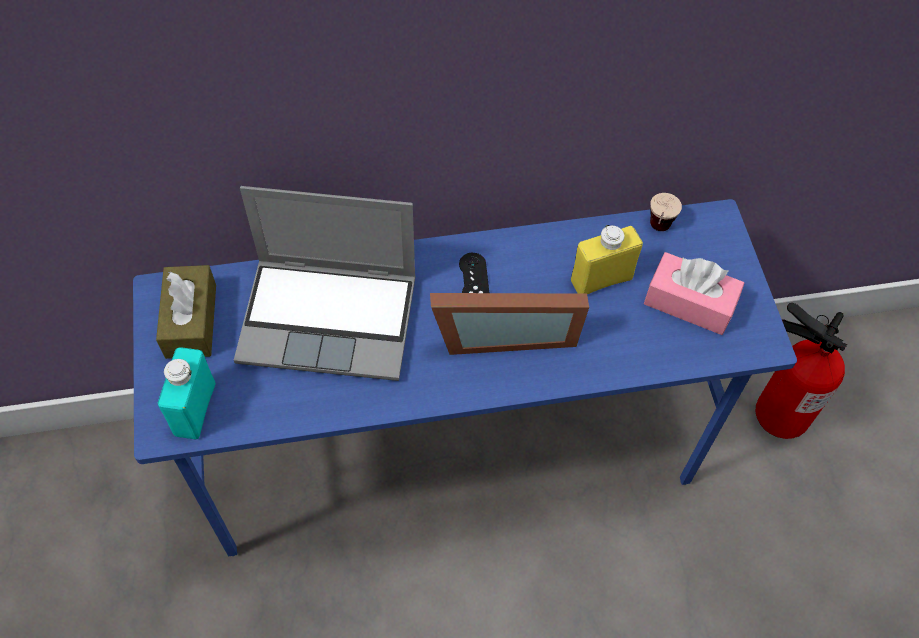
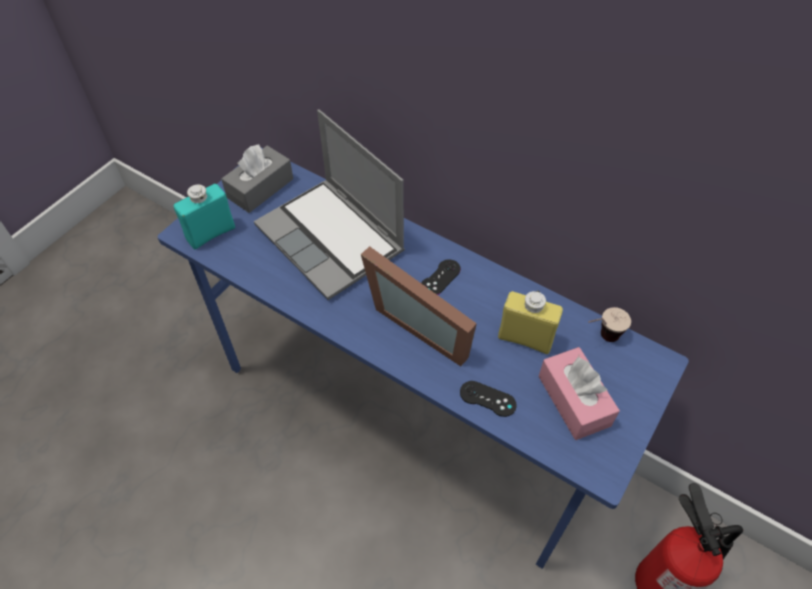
camera: 45 degrees right, 5 degrees down
brown tissue box [156,265,216,359] -> grey tissue box [221,145,293,213]
none -> black game controller [460,381,517,417]

